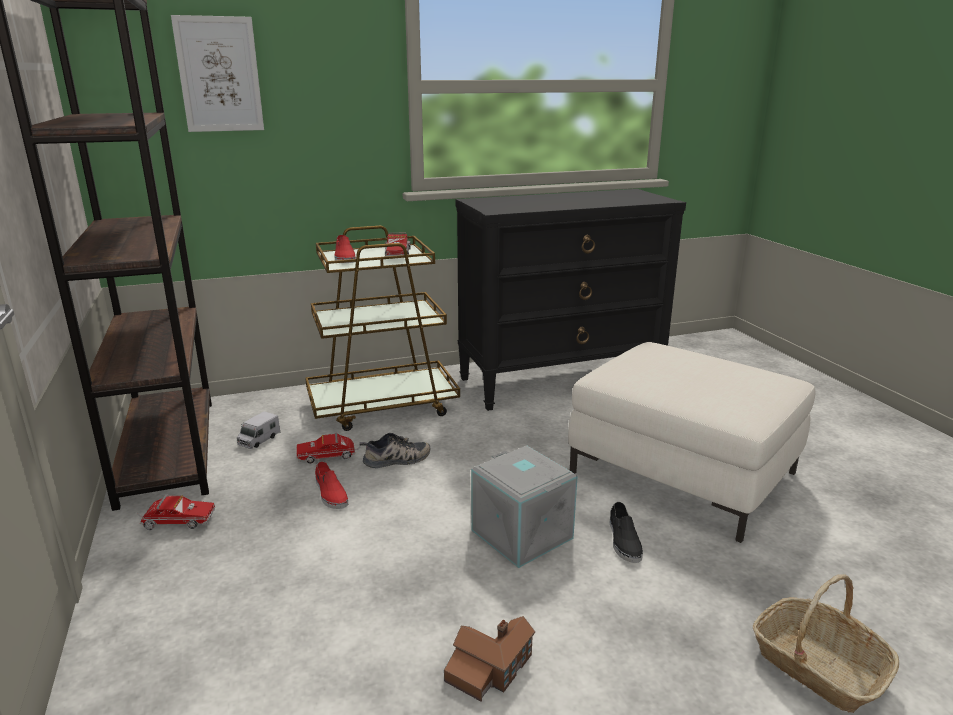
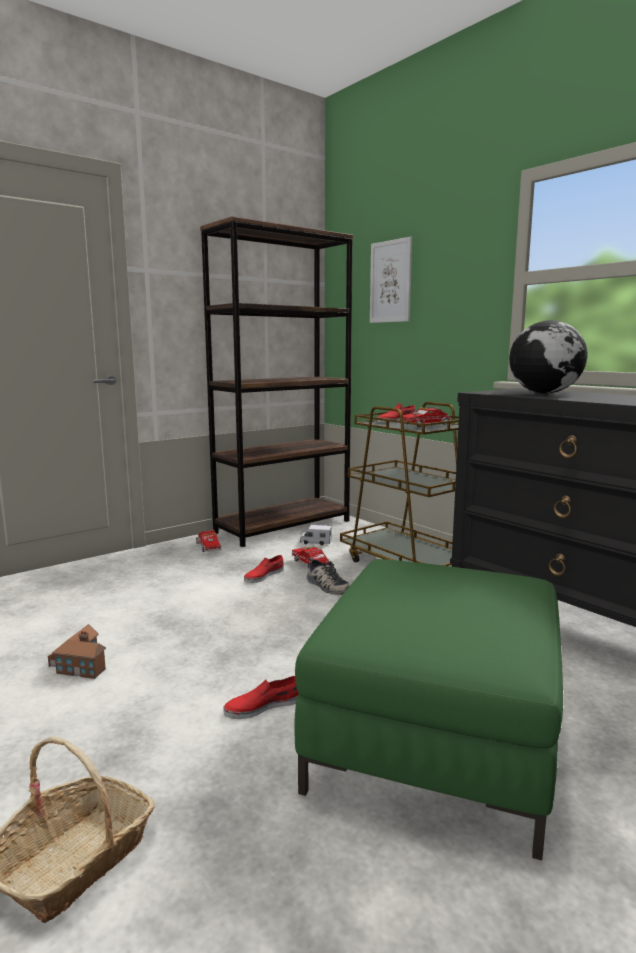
camera: 70 degrees right, 10 degrees down
grey storage box [471,445,578,568] -> none
white ottoman [568,342,815,543] -> green ottoman [294,559,563,860]
black shoe [610,502,643,563] -> red shoe [224,676,299,719]
none -> globe [509,320,587,394]

